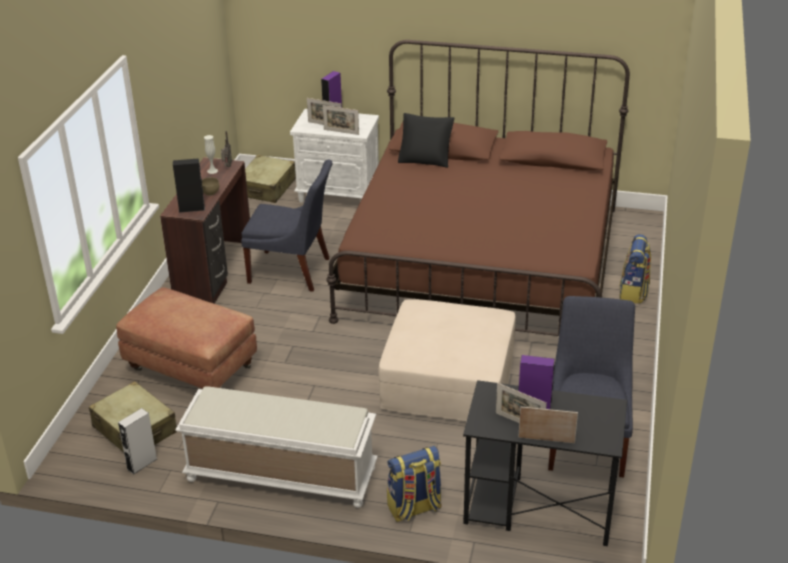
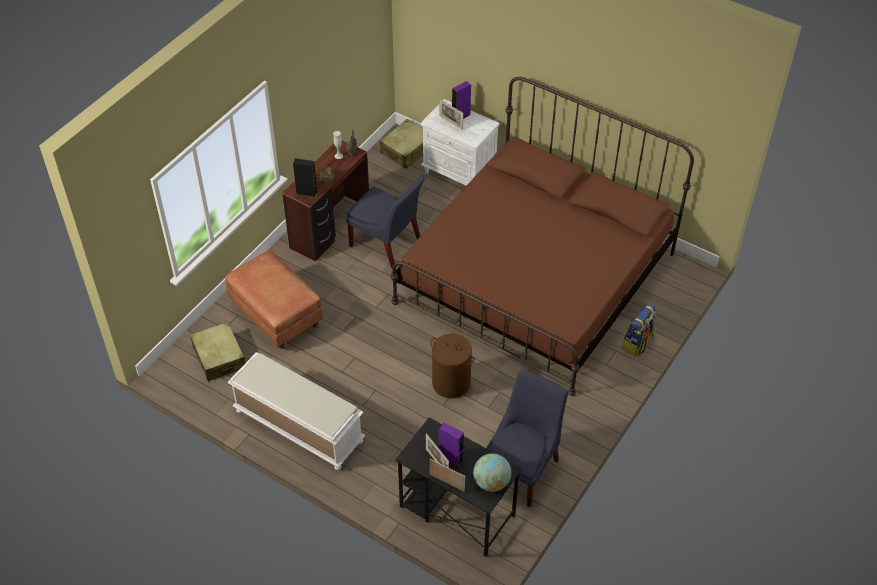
camera: 20 degrees right, 15 degrees up
grey speaker [118,408,157,474] -> none
picture frame [323,105,359,135] -> none
beige ottoman [378,299,516,421] -> brown laundry basket [430,334,475,398]
backpack [387,446,442,522] -> none
black pillow [398,113,454,168] -> none
none -> globe [473,453,511,492]

